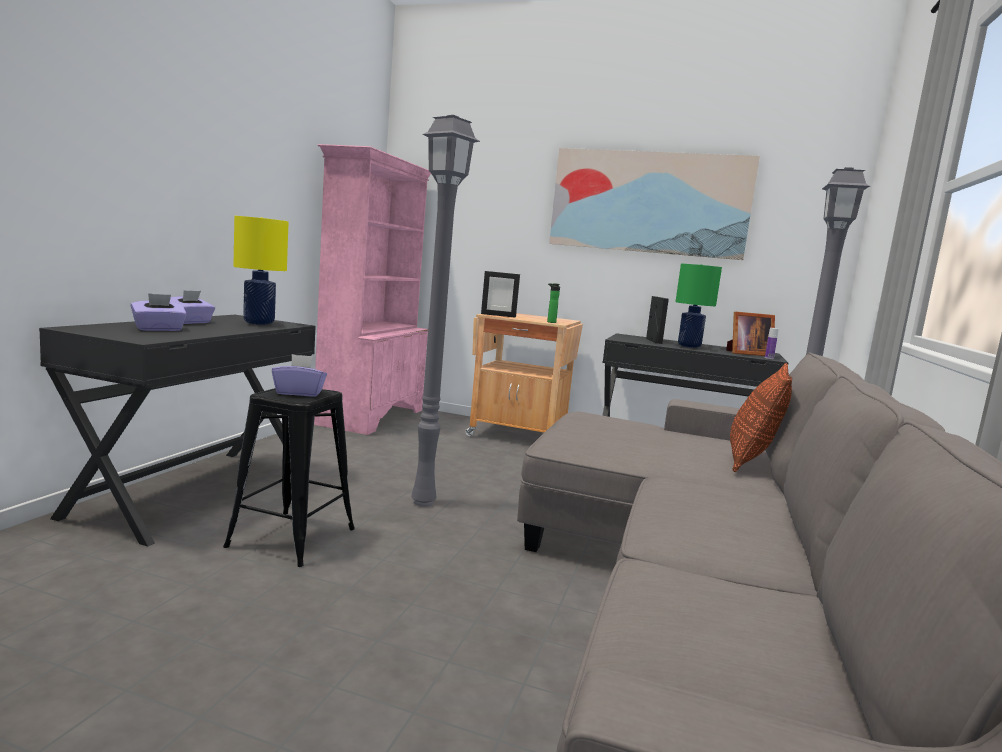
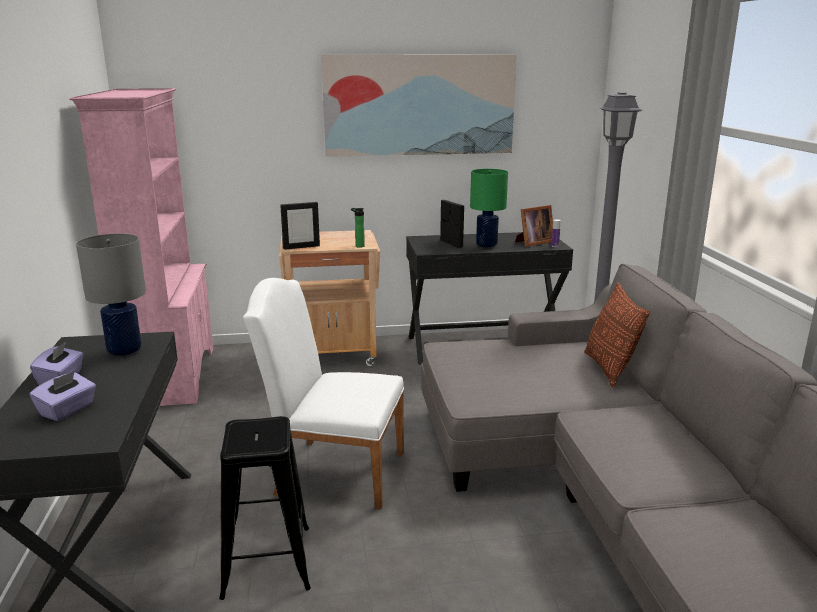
camera: 25 degrees left, 10 degrees up
yellow table lamp [233,216,289,325] -> grey table lamp [76,233,146,356]
purple tissue box [272,354,327,396] -> none
grey floor lamp [411,115,480,506] -> white chair [243,278,404,509]

